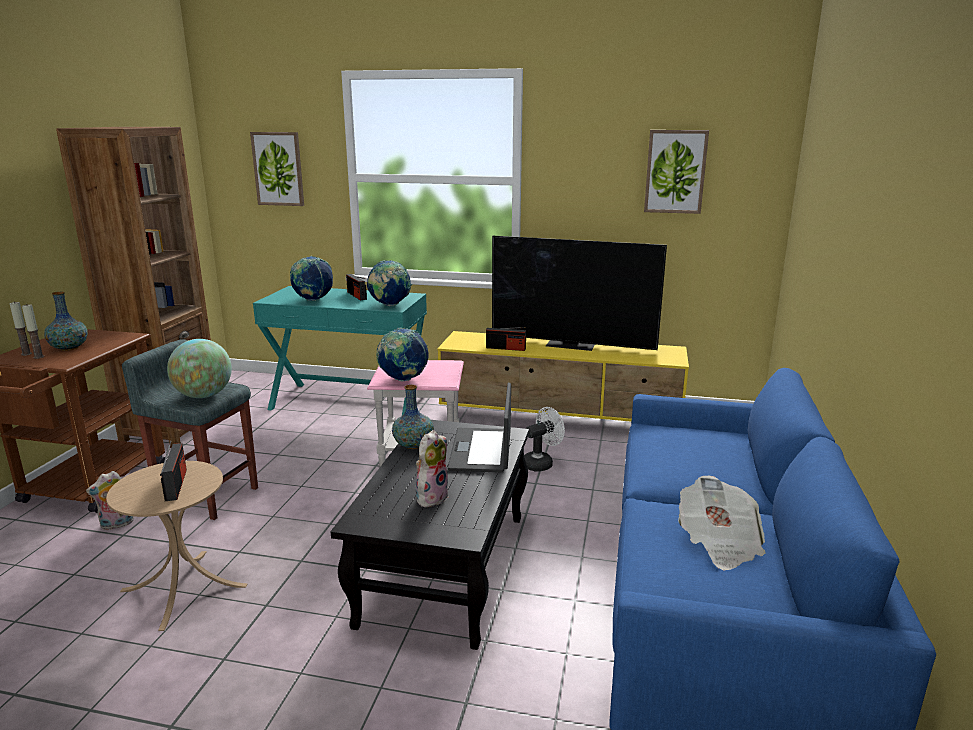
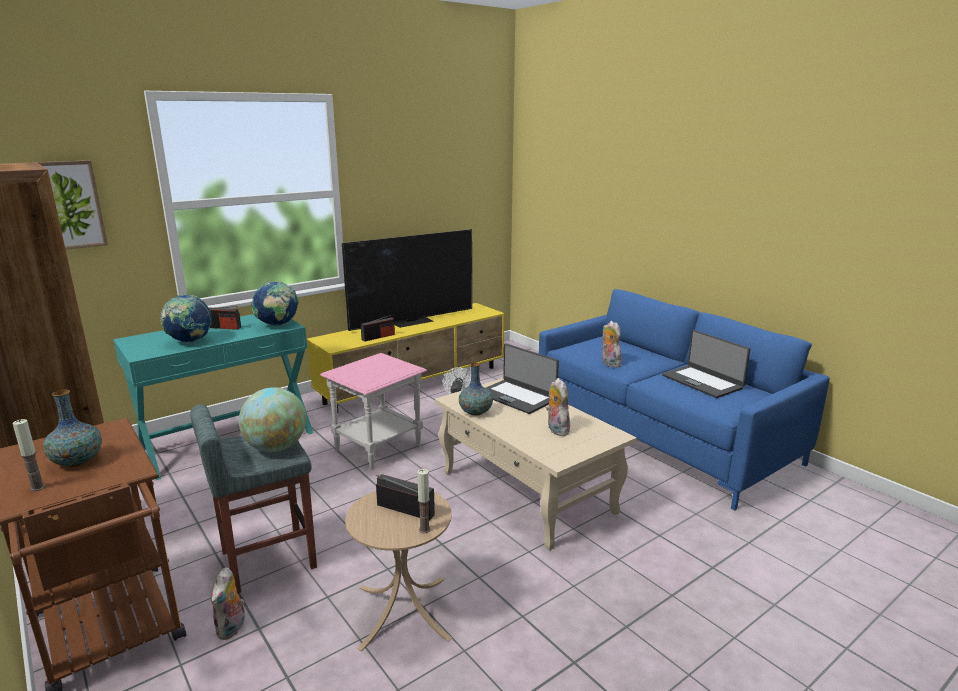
camera: 50 degrees left, 0 degrees up
candle [22,304,44,359] -> candle moved to [417,469,431,533]
black coffee table [330,420,529,650] -> beige coffee table [435,378,637,550]
globe [376,328,429,382] -> none
picture [644,130,709,214] -> none
newspaper [678,476,766,571] -> laptop [662,330,750,398]
none -> plush toy [602,321,622,368]

